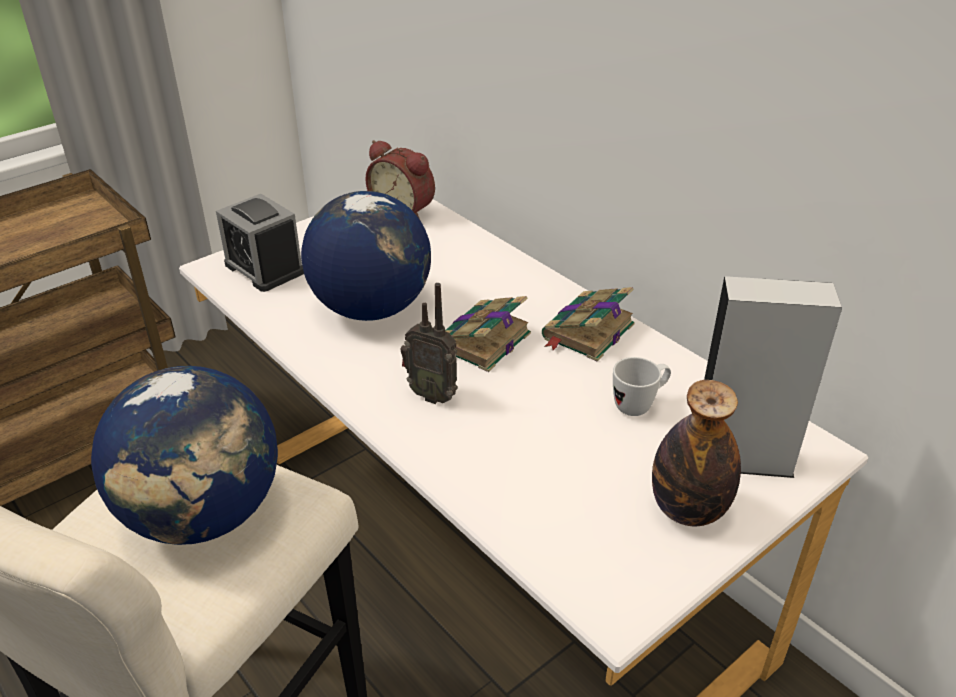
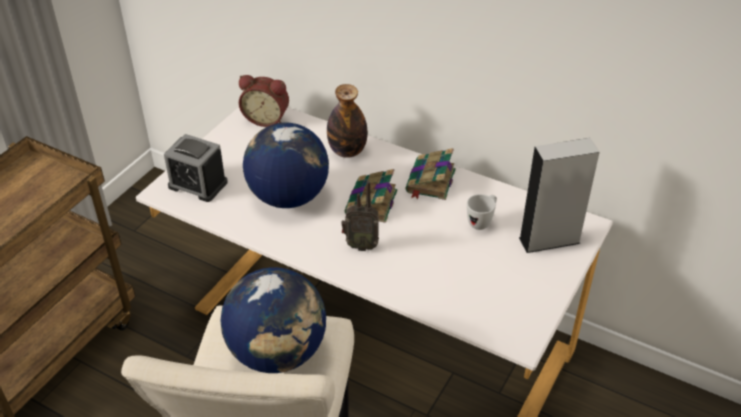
camera: 20 degrees left, 5 degrees up
bottle [652,380,741,527] -> bottle moved to [327,84,368,158]

